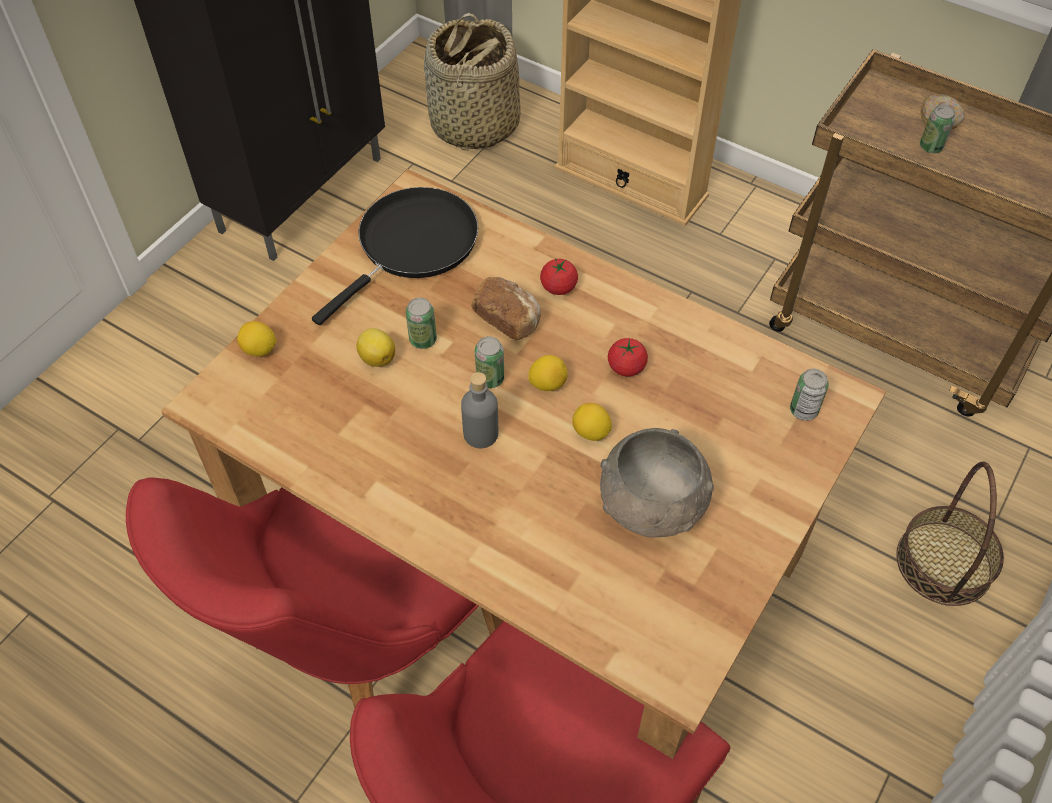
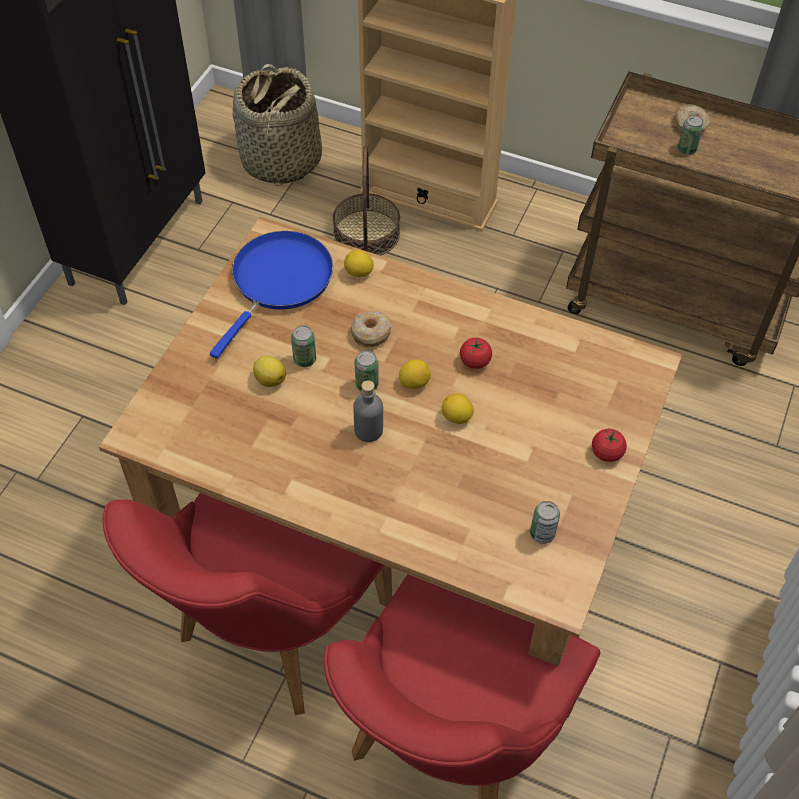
camera: 10 degrees left, 0 degrees up
lemon [237,321,277,356] -> lemon moved to [344,250,374,277]
black frying pan [312,187,478,325] -> blue frying pan [210,231,333,358]
bread [471,277,541,340] -> donut [351,311,392,348]
tomato [540,258,578,295] -> tomato moved to [592,429,627,462]
grey bowl [600,428,714,537] -> none
can [790,369,829,421] -> can moved to [530,501,560,544]
basket [896,462,1004,606] -> basket moved to [333,145,400,256]

